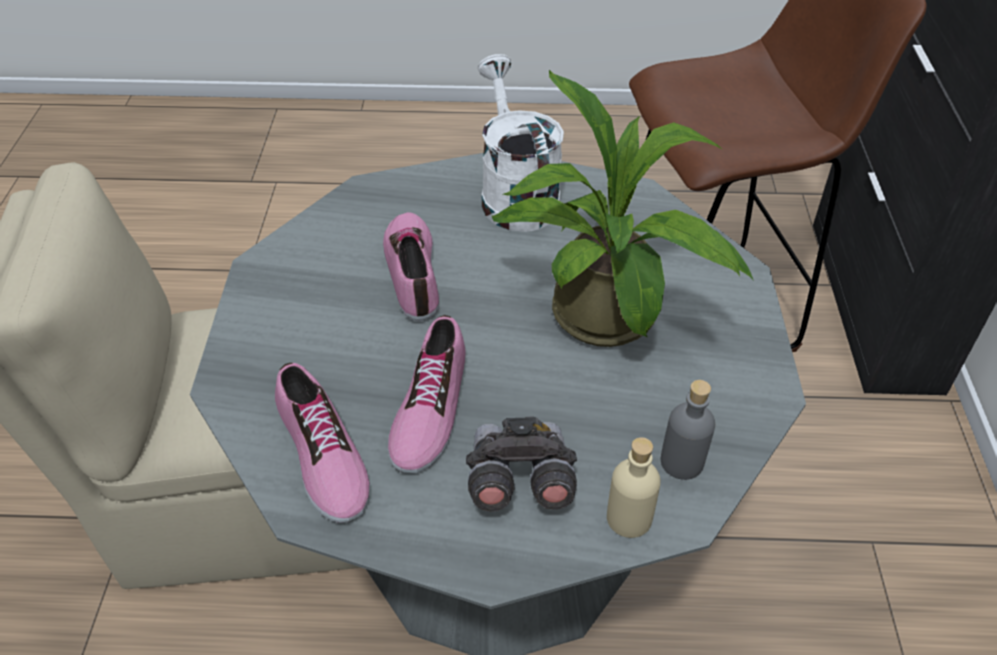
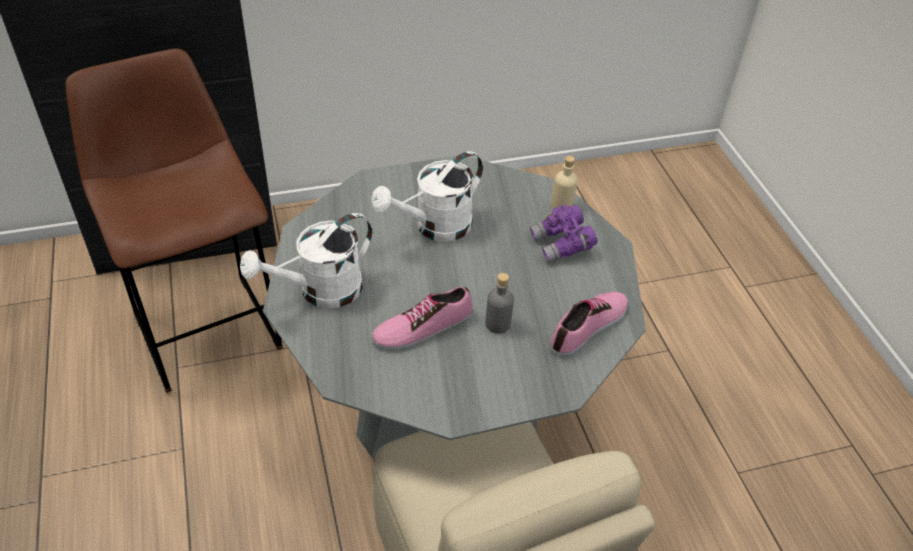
camera: 110 degrees left, 0 degrees up
shoe [388,315,466,473] -> none
grey binoculars [466,416,577,512] -> purple binoculars [530,205,598,263]
potted plant [492,70,754,347] -> white watering can [371,151,483,242]
grey bottle [661,380,715,480] -> grey bottle moved to [485,273,514,334]

